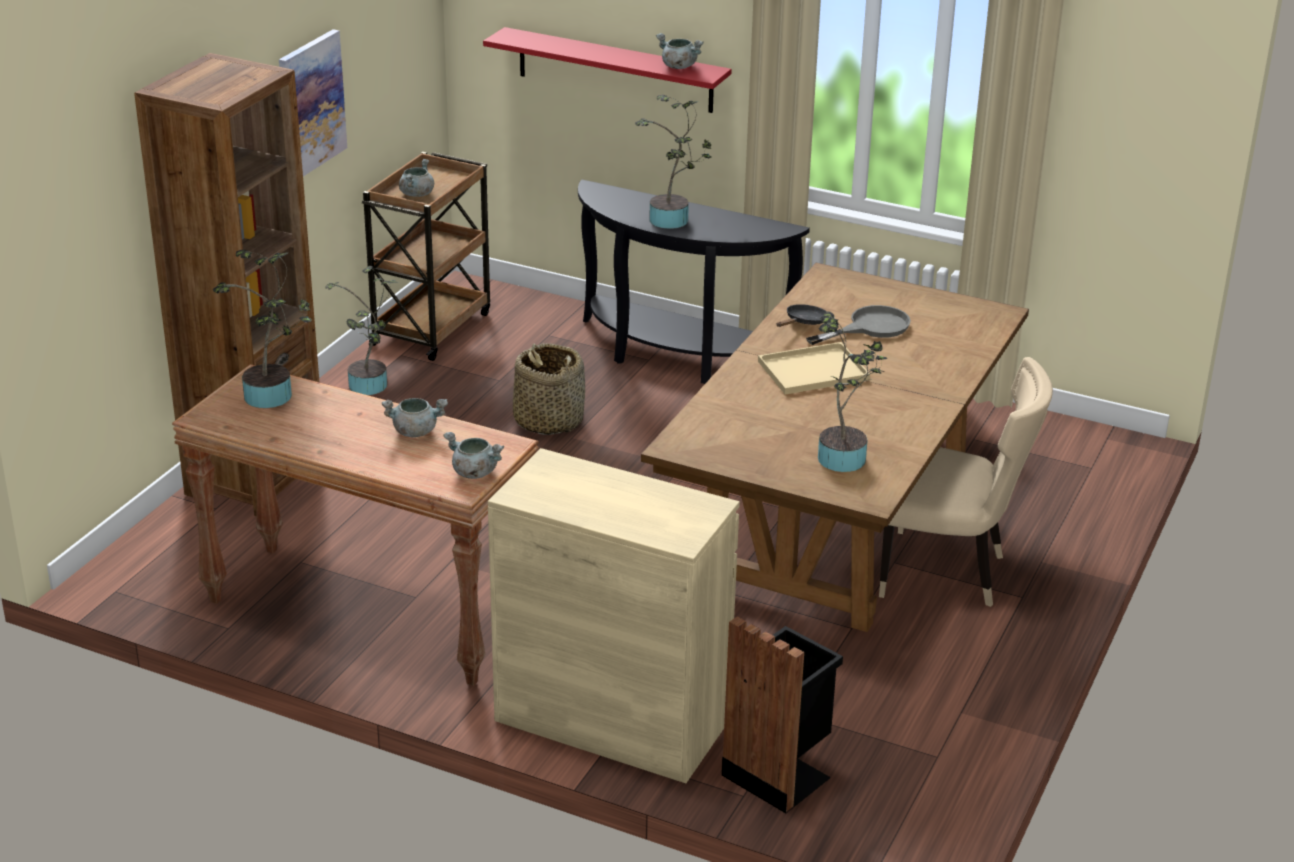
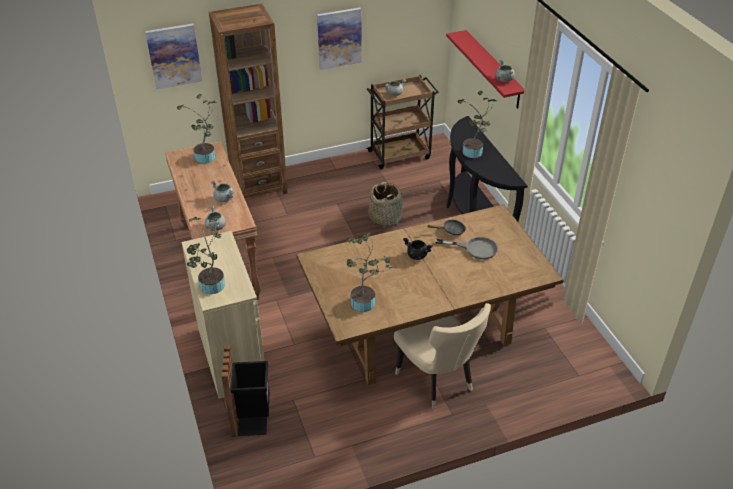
camera: 45 degrees right, 10 degrees up
potted plant [325,266,399,395] -> potted plant moved to [187,217,225,294]
beige tray [758,342,870,394] -> black cooking pot [403,238,433,260]
none -> picture [145,24,202,90]

